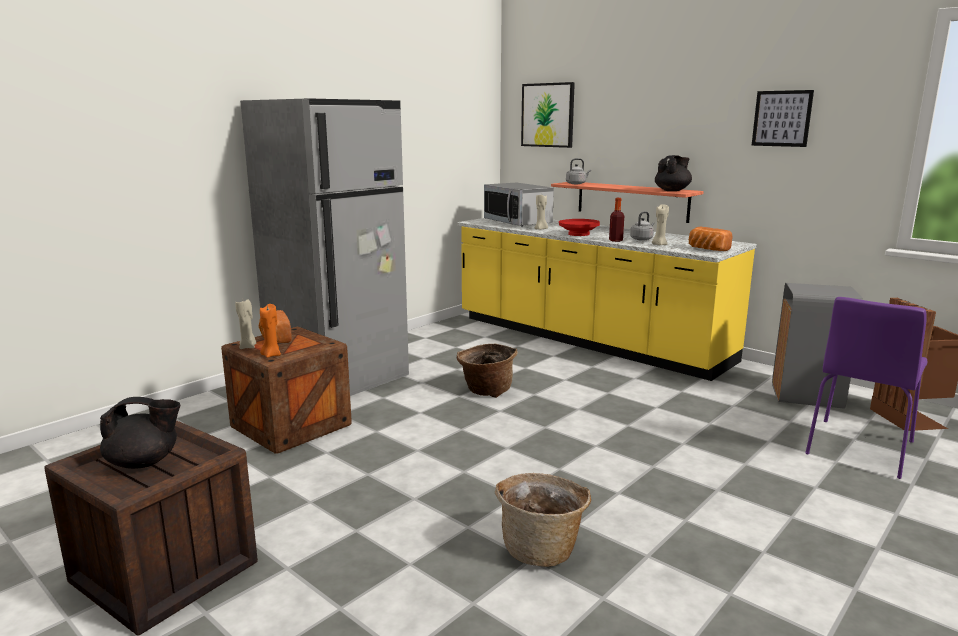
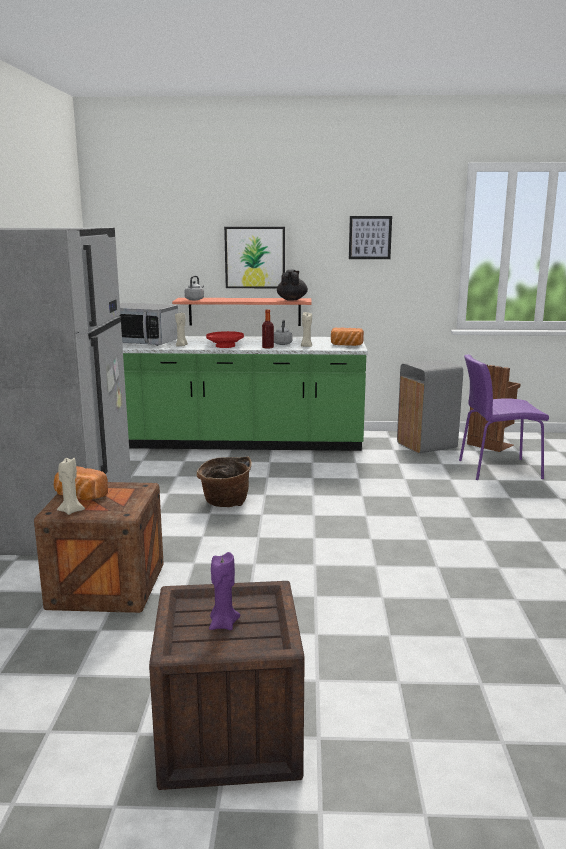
camera: 40 degrees left, 0 degrees up
black teapot [100,397,181,469] -> purple candle [209,552,240,630]
orange candle [260,304,281,358] -> none
yellow counter [458,218,757,381] -> green counter [122,336,368,451]
basket [495,473,591,567] -> none
picture [521,82,575,148] -> picture moved to [224,227,285,288]
purple chair [805,297,927,479] -> purple chair turned 90 degrees clockwise [459,354,549,480]

